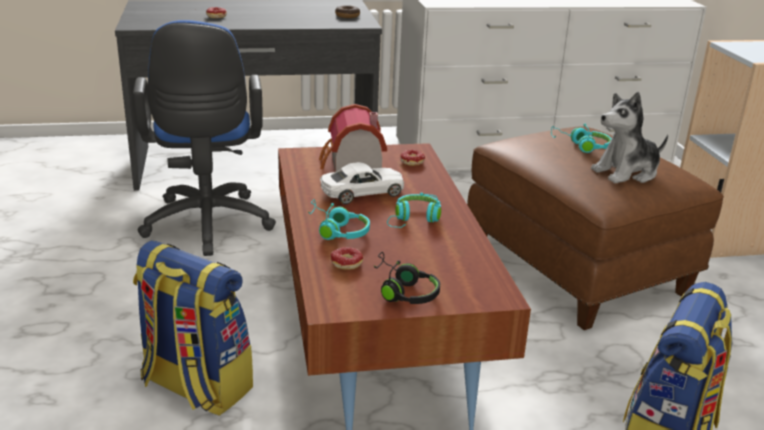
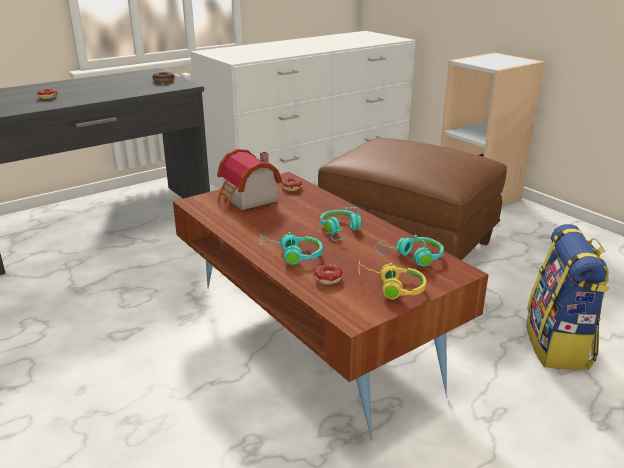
camera: 25 degrees left, 0 degrees up
blue office chair [133,20,276,256] -> none
backpack [133,241,253,416] -> none
white toy car [320,162,404,204] -> none
black headphones [373,252,440,304] -> yellow headphones [359,261,426,299]
turquoise headphones [551,123,612,153] -> turquoise headphones moved to [375,235,444,266]
plush toy [591,92,668,183] -> none

